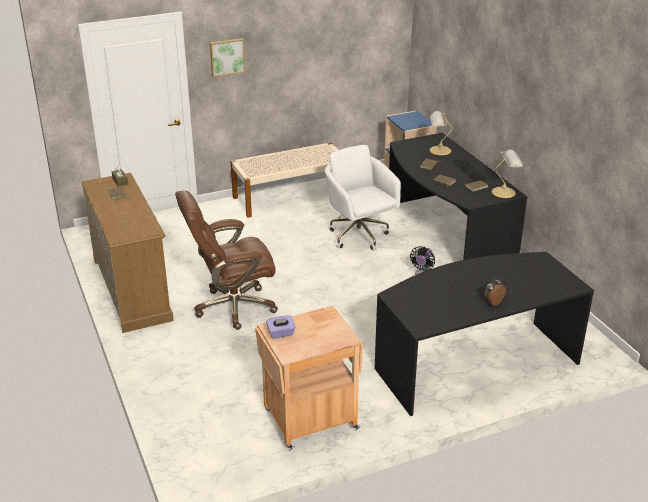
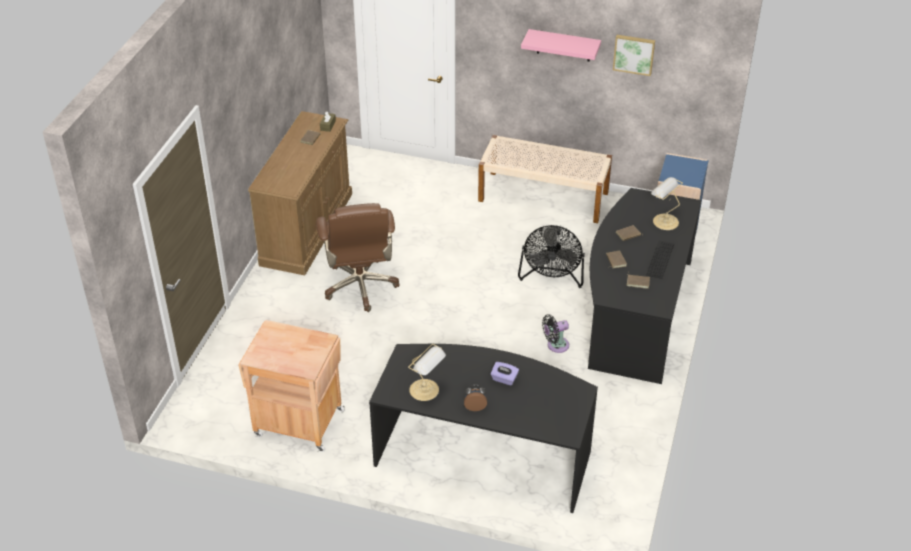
camera: 40 degrees right, 10 degrees up
brown office chair [175,190,278,330] -> brown office chair turned 120 degrees counterclockwise [316,203,400,312]
picture [210,38,245,77] -> picture moved to [613,35,655,76]
purple tissue box [266,316,296,339] -> purple tissue box moved to [491,362,519,385]
white office chair [325,145,401,250] -> black fan [518,225,585,288]
table lamp [492,150,523,198] -> table lamp moved to [408,344,446,401]
none -> pink shelf [521,29,601,62]

